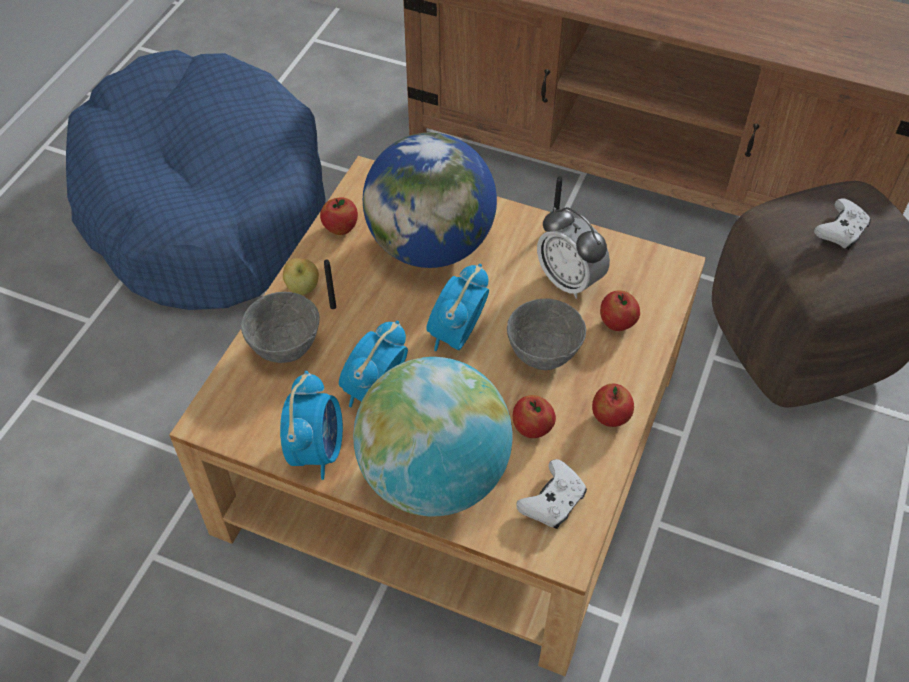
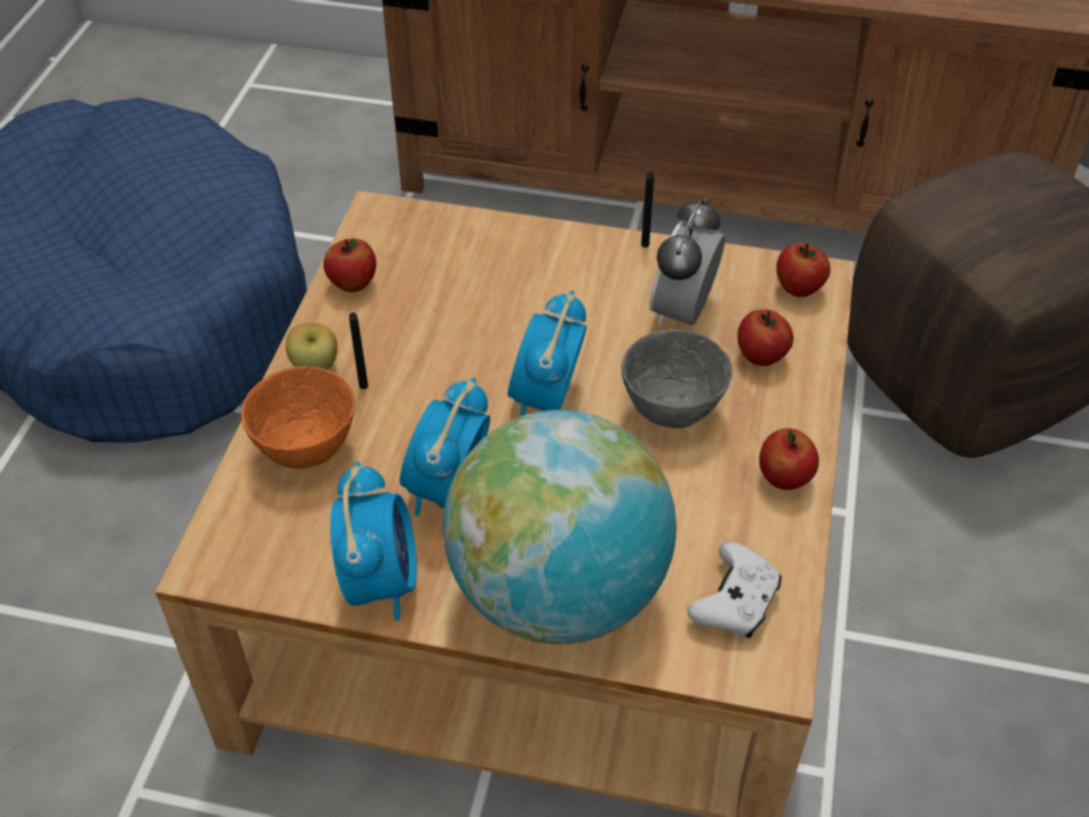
camera: 10 degrees left, 5 degrees down
grey bowl [241,292,320,363] -> orange bowl [241,366,355,469]
globe [363,133,497,268] -> none
apple [513,395,556,438] -> apple moved to [776,243,830,297]
alarm clock [537,207,610,299] -> alarm clock turned 75 degrees clockwise [649,198,725,326]
white game controller [814,198,871,250] -> none

